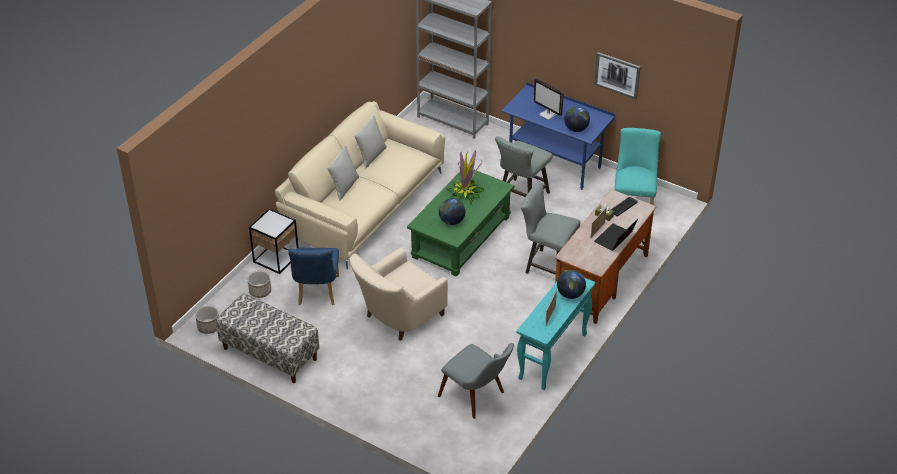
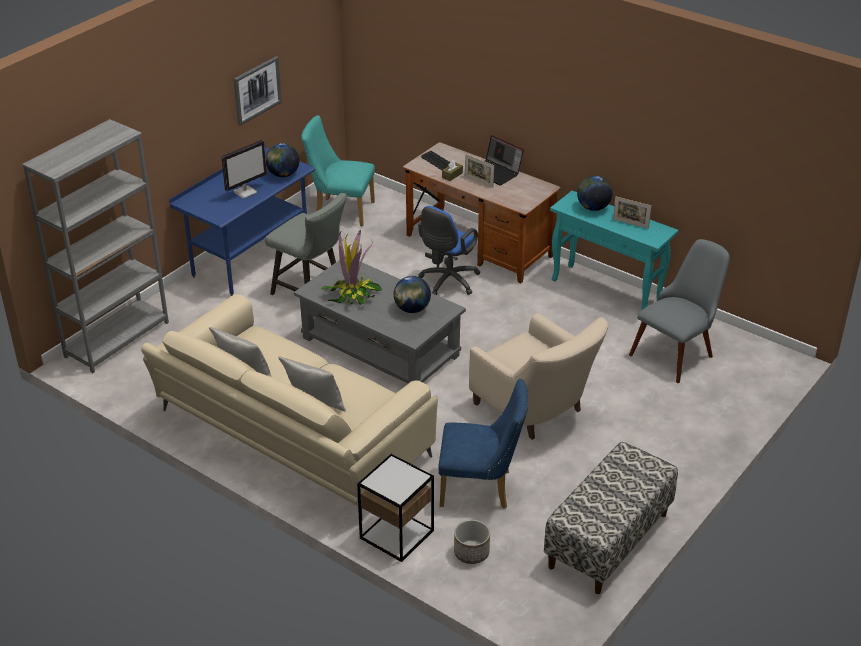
camera: 85 degrees left, 5 degrees down
planter [195,306,219,334] -> none
green coffee table [407,167,514,277] -> grey coffee table [294,256,466,384]
grey stool [521,181,581,275] -> blue office chair [418,206,481,295]

